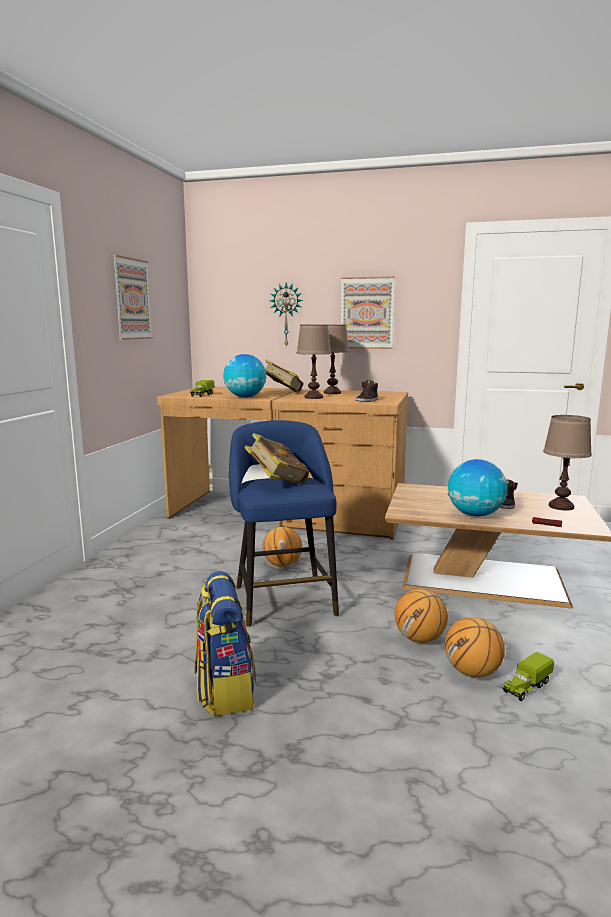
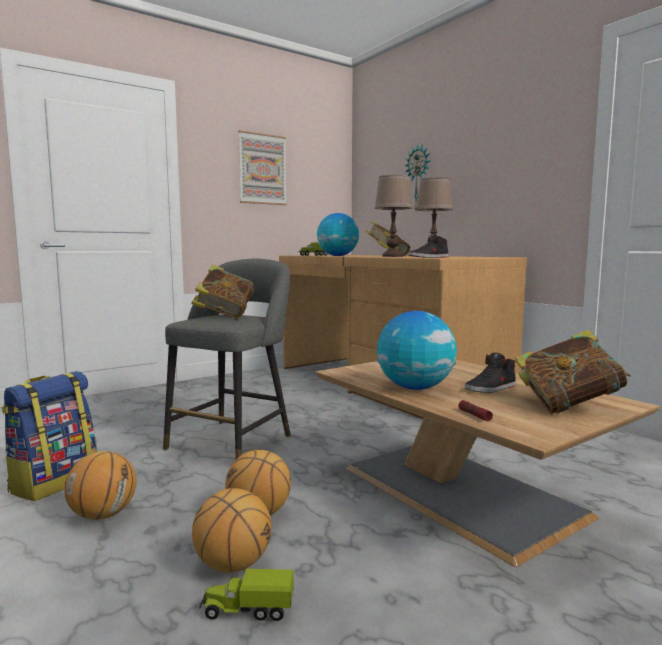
camera: 40 degrees right, 5 degrees down
blue stool [229,420,339,627] -> grey stool [163,259,291,459]
basketball [263,527,302,567] -> basketball moved to [64,451,137,520]
picture [341,276,395,349] -> none
brown table lamp [543,415,592,510] -> book [515,330,631,414]

